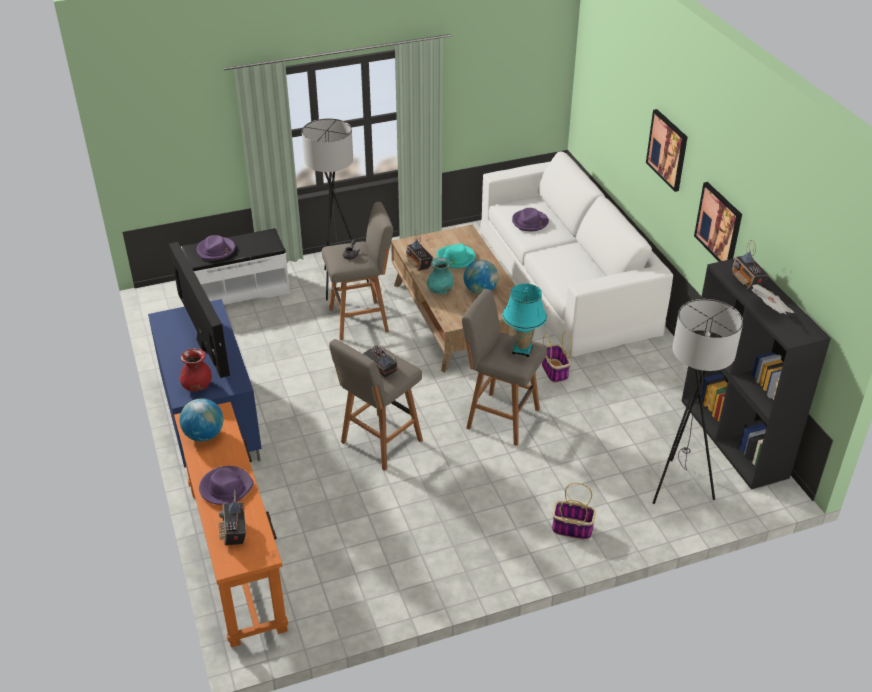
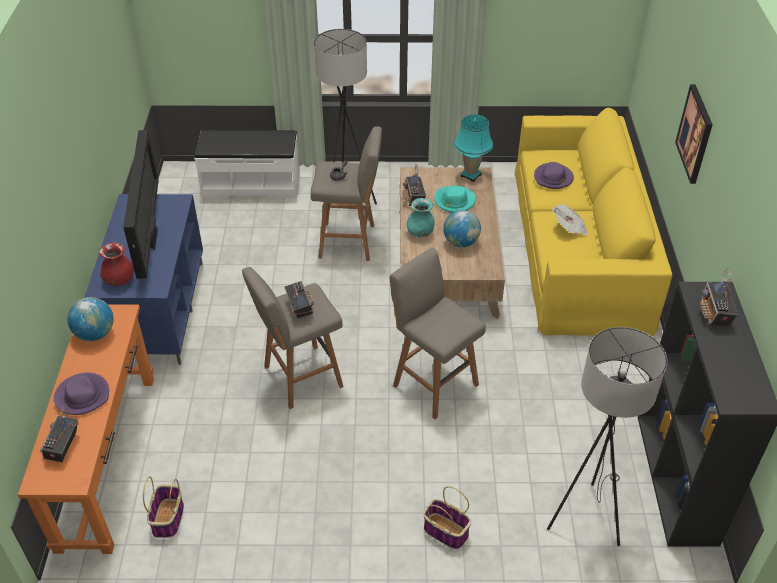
camera: 20 degrees right, 5 degrees up
purple hat [197,235,235,260] -> none
white sofa [480,152,673,357] -> yellow sofa [515,108,672,336]
turquoise table lamp [502,283,547,357] -> turquoise table lamp moved to [454,115,493,182]
basket [542,331,572,383] -> basket moved to [143,476,184,538]
picture [694,182,742,262] -> none
newspaper [751,284,794,314] -> newspaper moved to [553,204,589,236]

